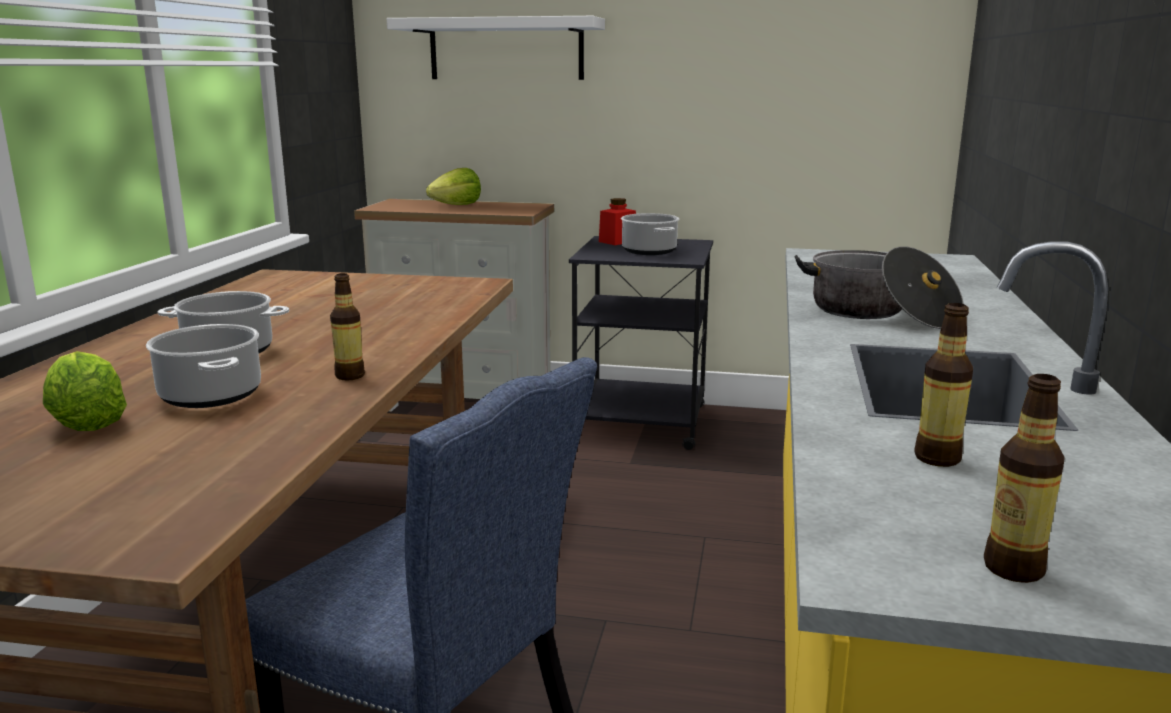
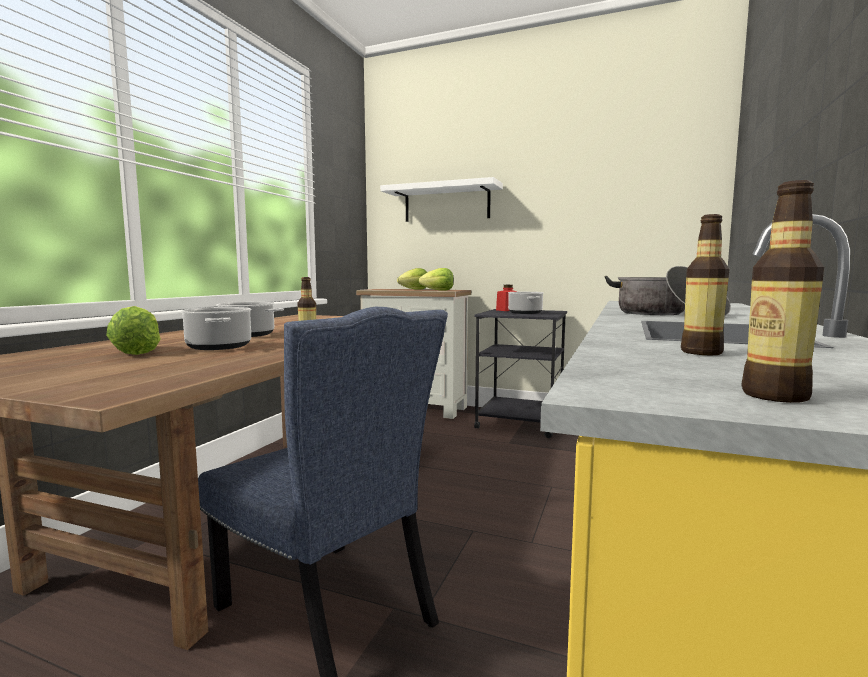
camera: 10 degrees right, 10 degrees down
none -> lettuce [419,268,454,291]

